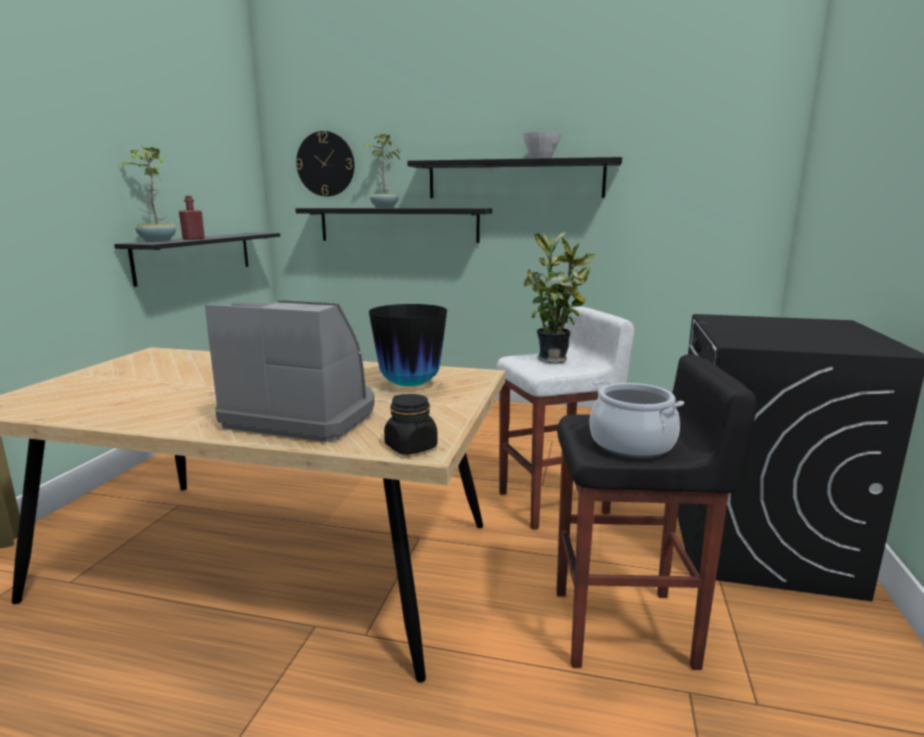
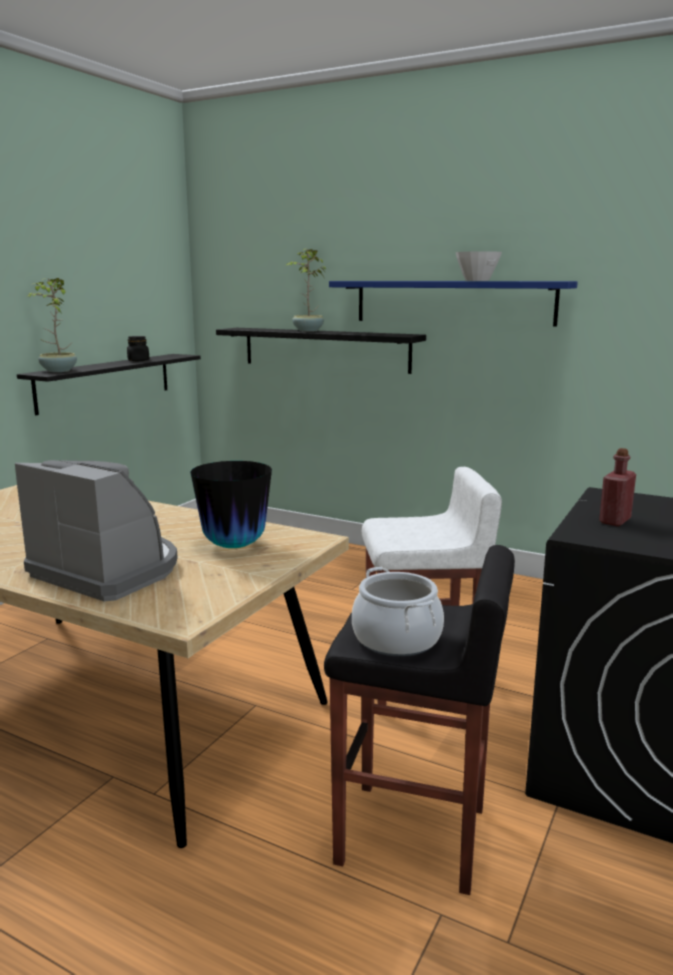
camera: 15 degrees right, 0 degrees up
red bottle [179,196,205,240] -> red bottle moved to [599,448,636,526]
wall clock [296,131,355,197] -> none
black jar [384,394,438,455] -> black jar moved to [127,336,150,361]
black shelf [407,157,622,198] -> blue shelf [329,281,578,327]
potted plant [524,232,595,363] -> none

